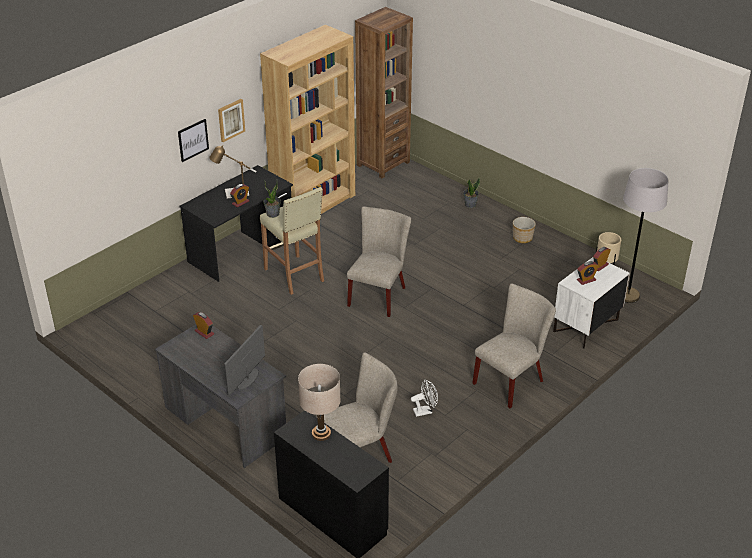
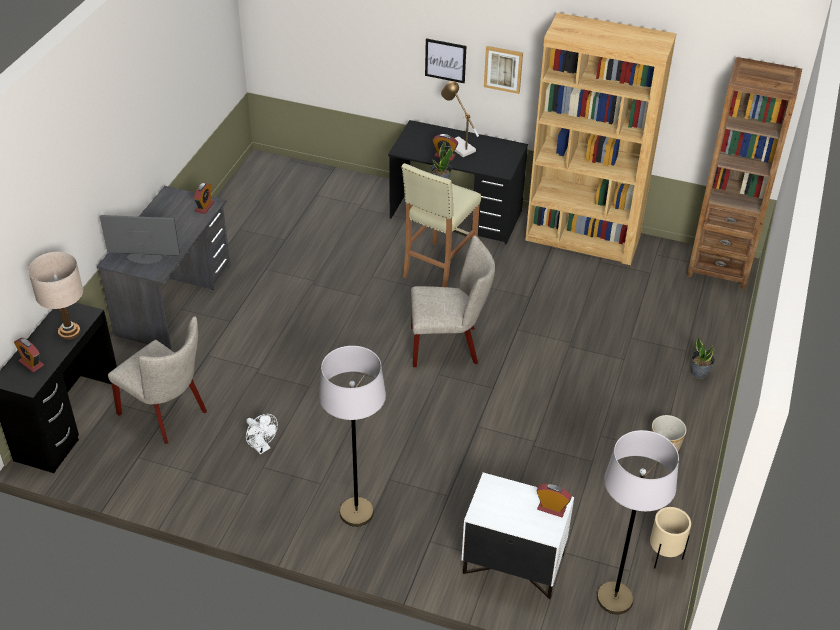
camera: 65 degrees right, 5 degrees up
beige chair [472,283,556,408] -> grey floor lamp [319,346,386,527]
alarm clock [577,261,599,285] -> alarm clock moved to [14,338,44,372]

